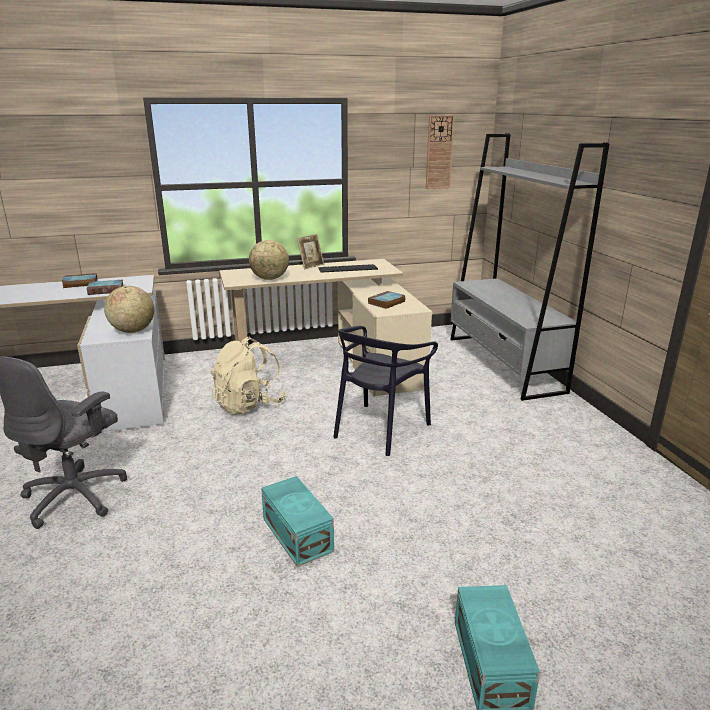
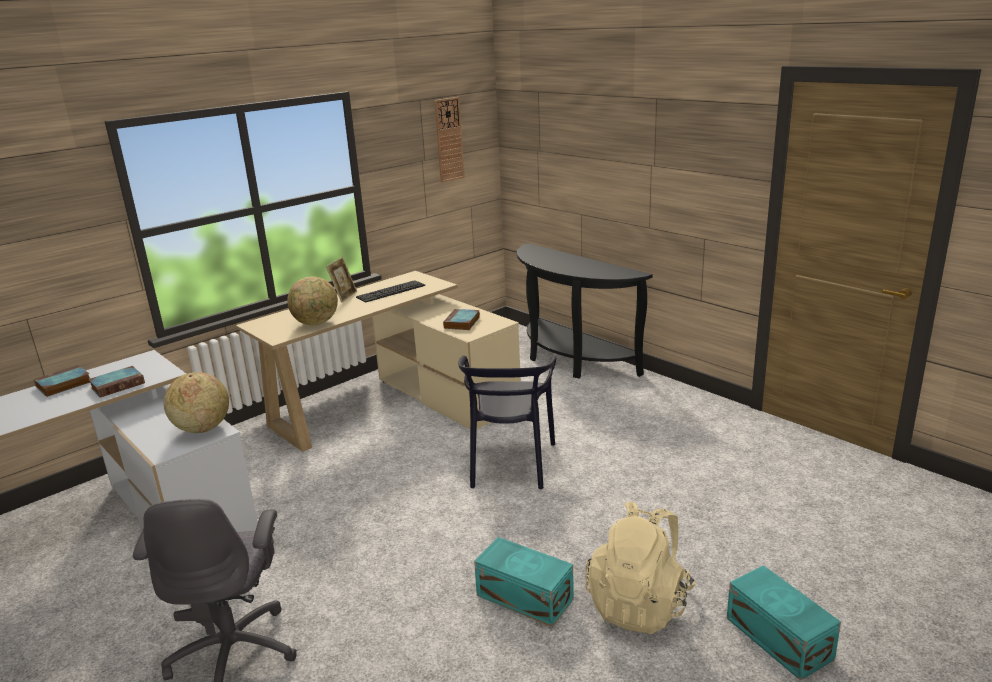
camera: 25 degrees left, 0 degrees up
beige backpack [211,336,286,415] -> beige backpack moved to [585,501,695,634]
grey bookcase [450,133,610,401] -> black console table [517,243,653,379]

